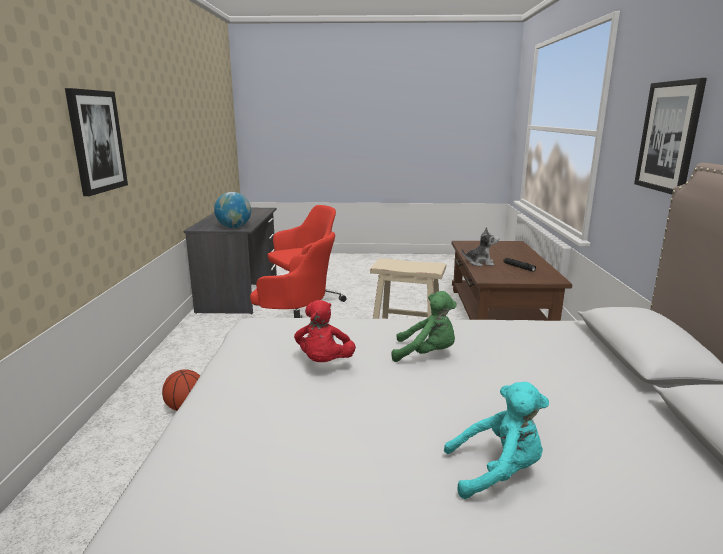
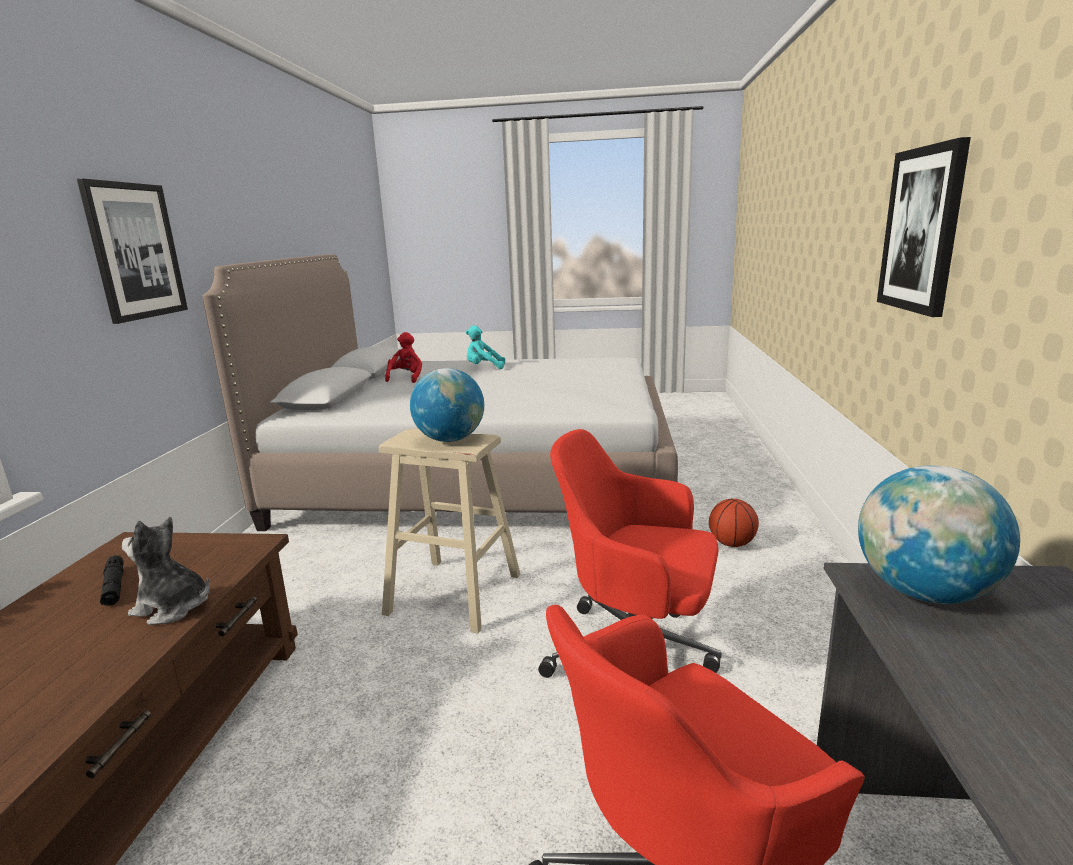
camera: 175 degrees left, 0 degrees up
red plush toy [294,300,356,362] -> red plush toy moved to [385,332,422,383]
green plush toy [392,291,457,362] -> none
none -> globe [410,368,484,442]

